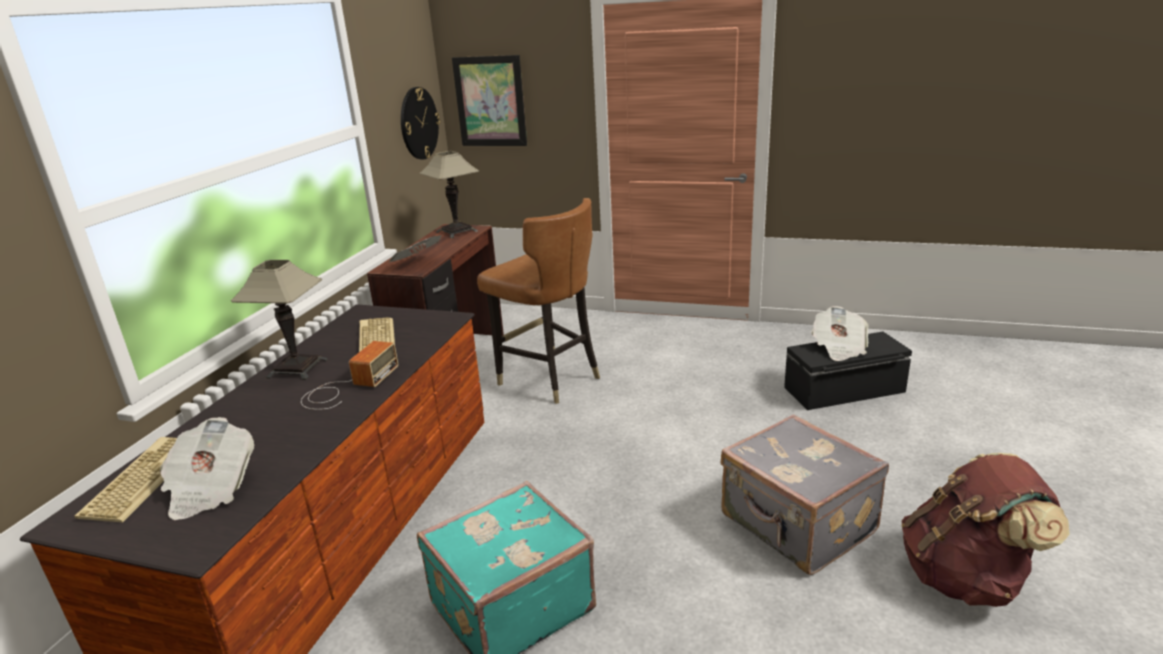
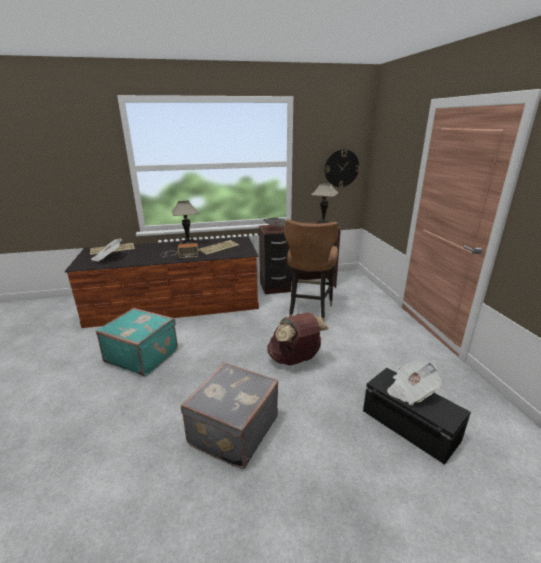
camera: 60 degrees right, 0 degrees up
picture [452,55,527,146] -> none
brown backpack [901,453,1070,607] -> brown backpack moved to [267,312,329,366]

